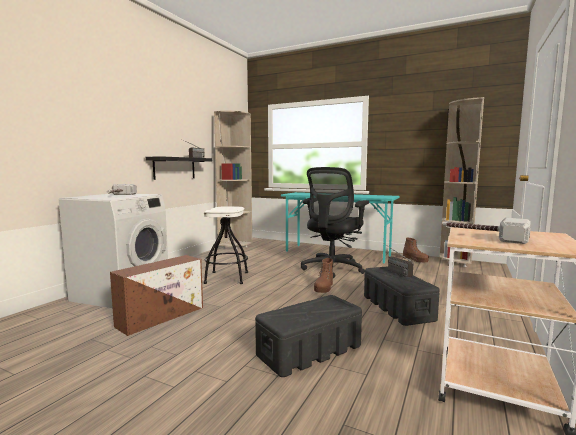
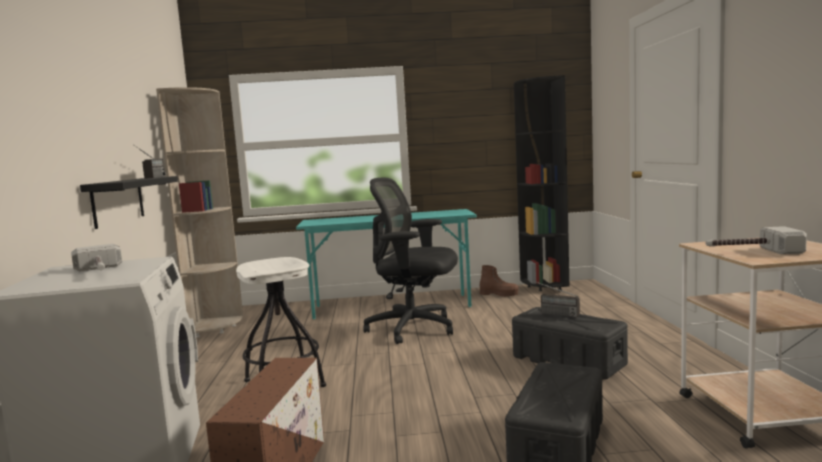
camera: 30 degrees left, 0 degrees up
black office chair [301,167,369,278] -> black office chair turned 105 degrees clockwise [363,178,458,344]
brown boot [314,258,333,293] -> none
beige bookcase [439,97,484,267] -> black bookcase [514,75,569,291]

